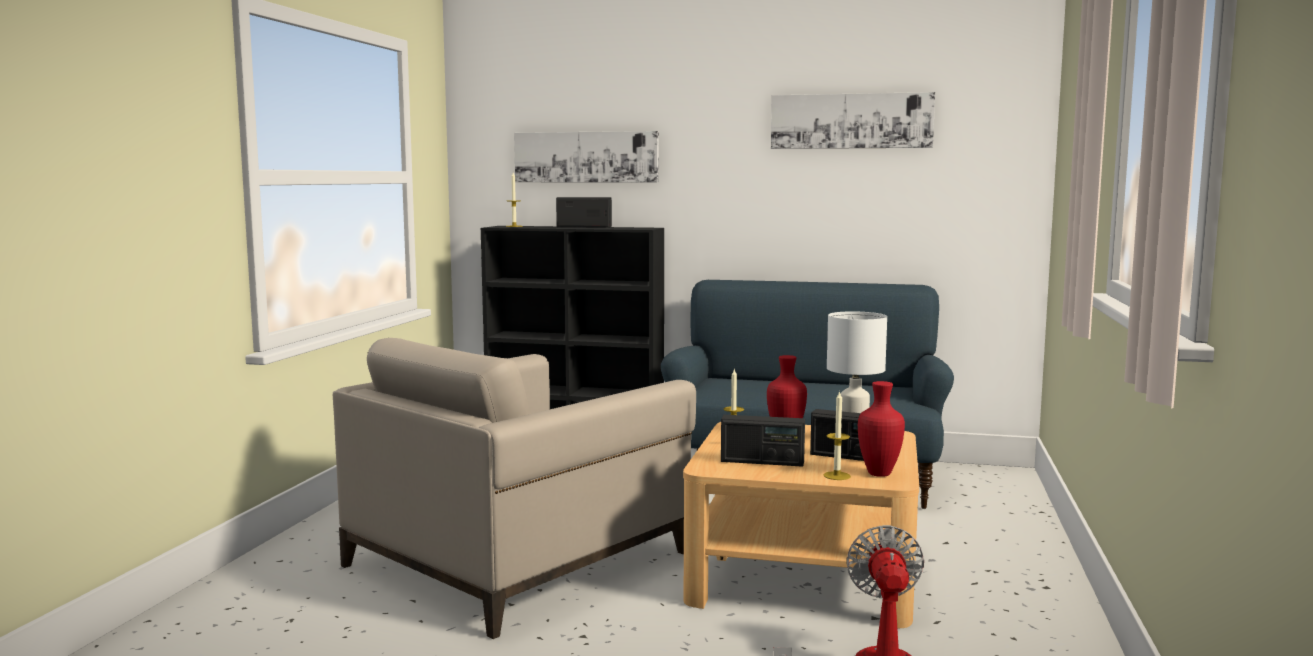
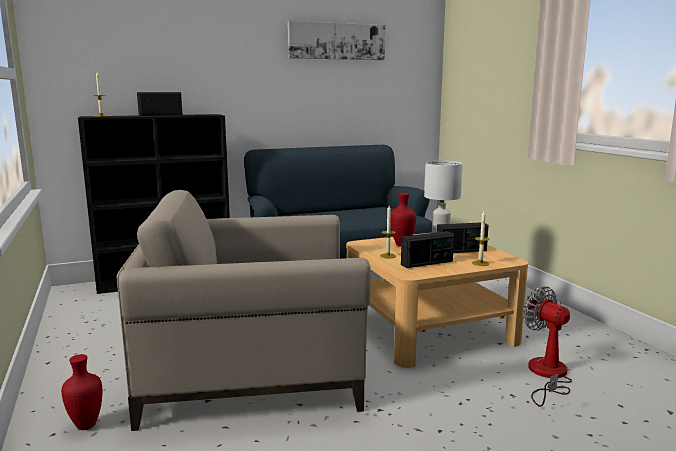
camera: 35 degrees left, 5 degrees up
beige armchair [333,338,696,639] -> beige armchair turned 75 degrees clockwise [117,190,371,431]
picture [514,131,659,183] -> none
red vase [858,381,905,477] -> red vase moved to [61,354,102,430]

